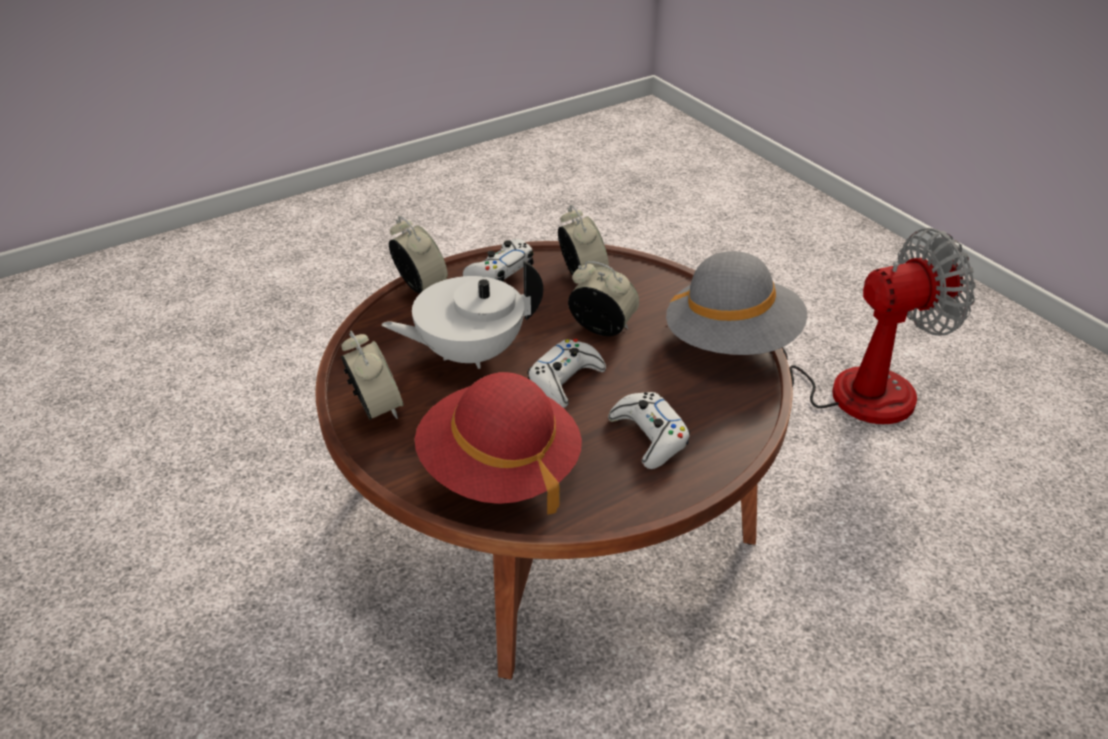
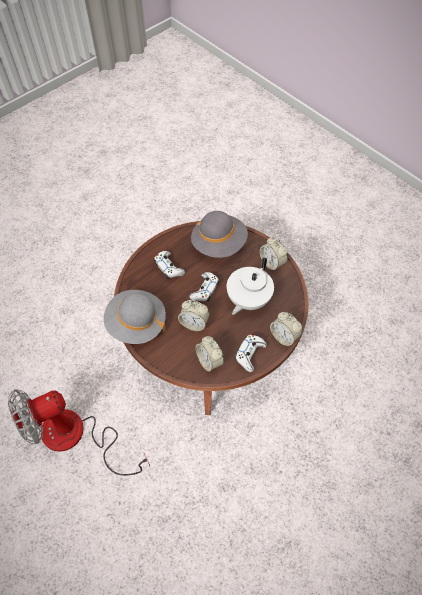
camera: 170 degrees right, 20 degrees up
white teapot [381,261,543,369] -> white teapot turned 150 degrees clockwise [227,257,274,315]
red hat [415,372,582,514] -> grey hat [191,211,248,258]

